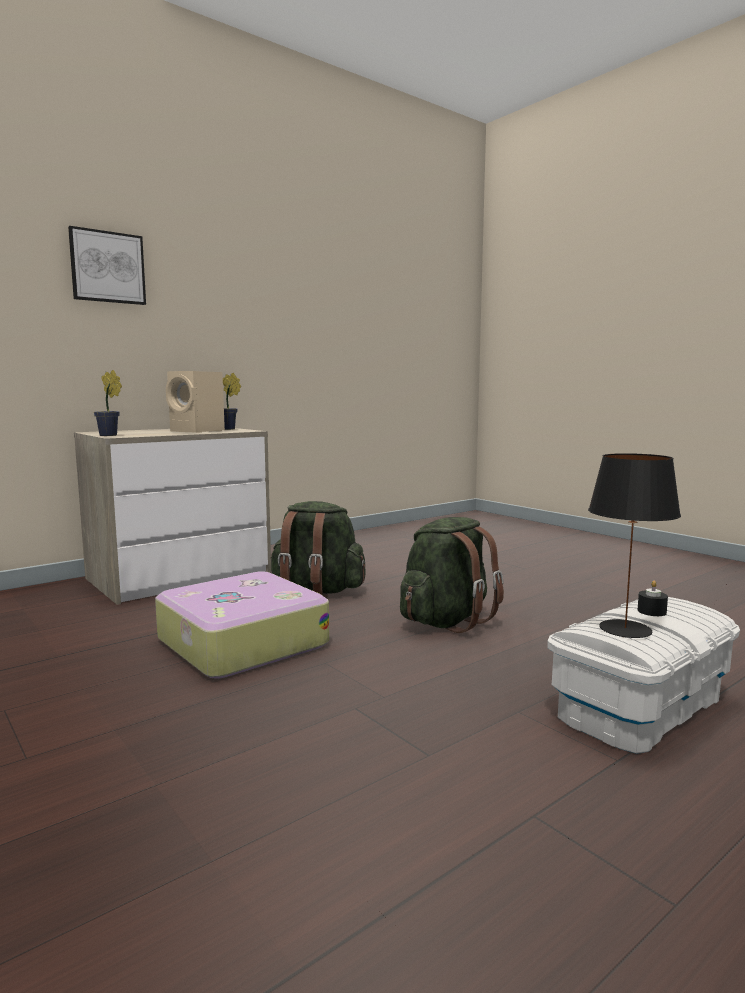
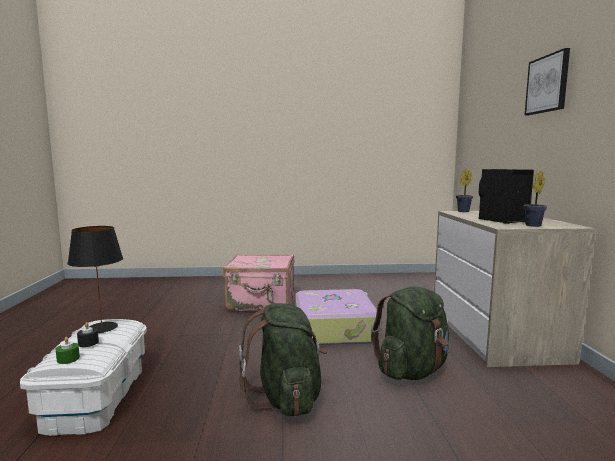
camera: 125 degrees right, 0 degrees up
beige speaker [166,371,225,433] -> black speaker [479,169,534,224]
none -> green candle [56,337,80,364]
none -> pink suitcase [223,254,294,311]

